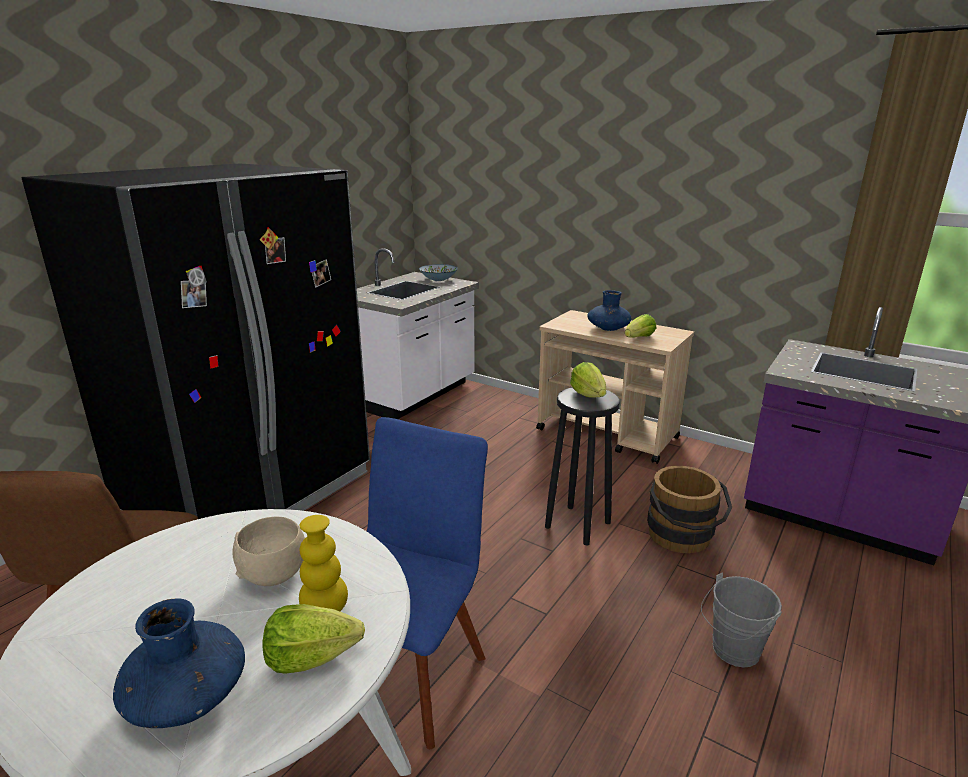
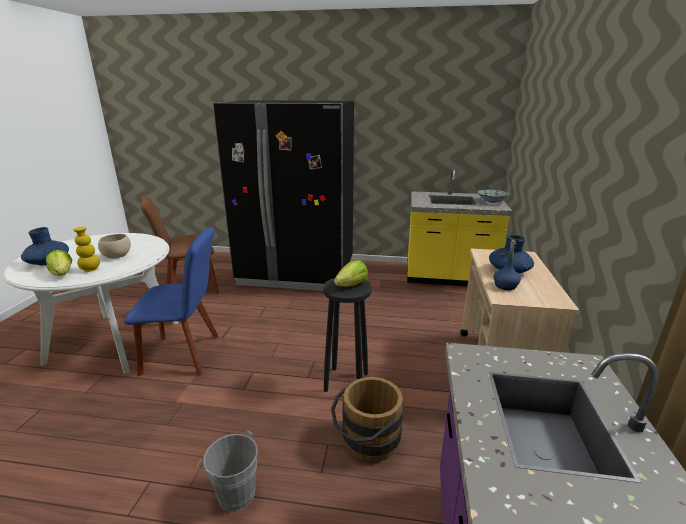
camera: 65 degrees right, 0 degrees up
white counter [357,248,479,419] -> yellow counter [407,168,512,286]
lettuce [625,314,656,338] -> blue bottle [493,240,521,290]

